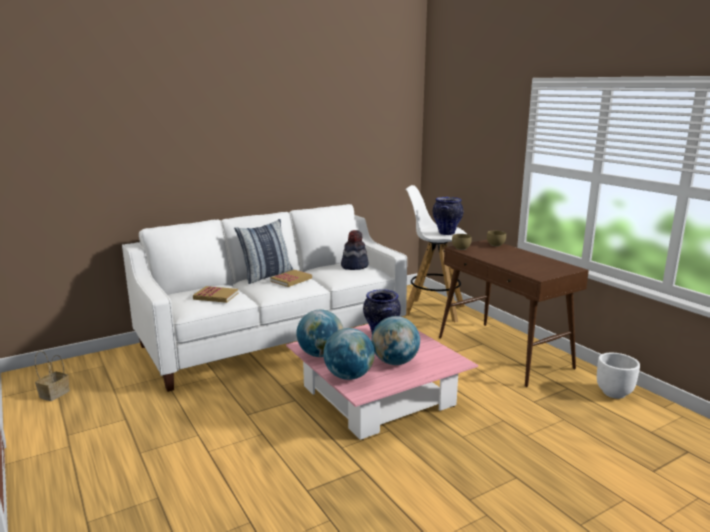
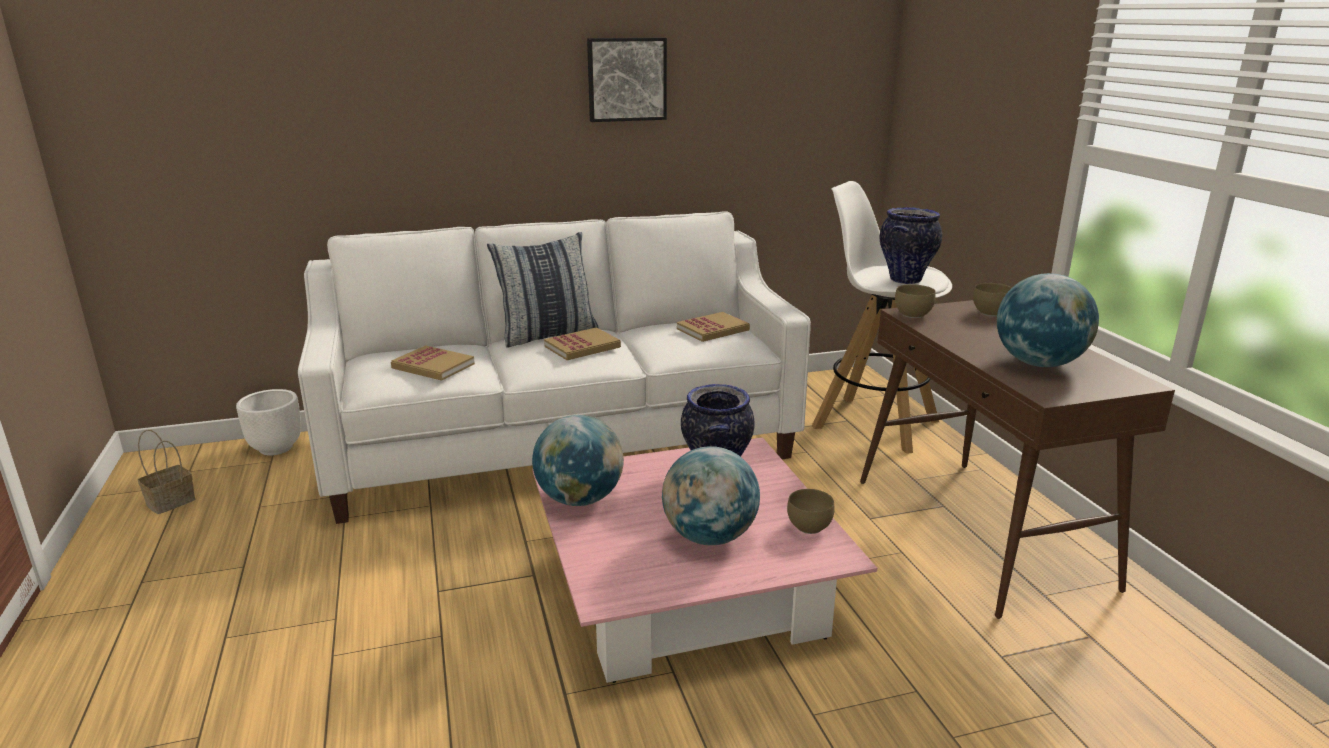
camera: 15 degrees right, 5 degrees up
globe [323,328,375,380] -> globe moved to [997,273,1099,367]
hat [341,230,369,270] -> book [677,312,750,342]
white planter [597,353,640,399] -> white planter moved to [236,389,301,456]
none -> picture [587,38,667,122]
none -> brown bowl [787,489,834,534]

